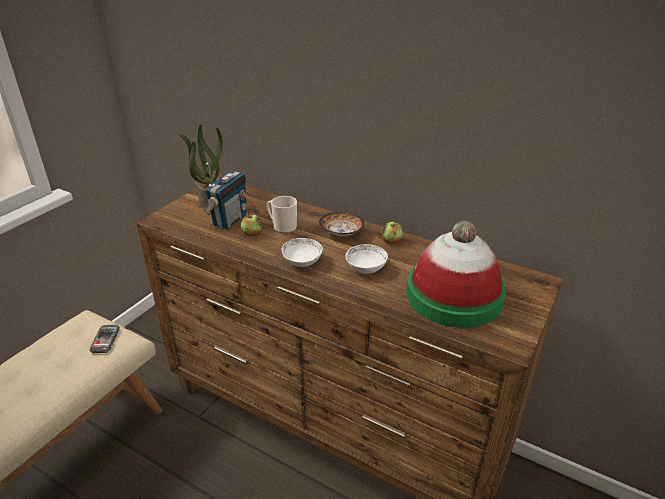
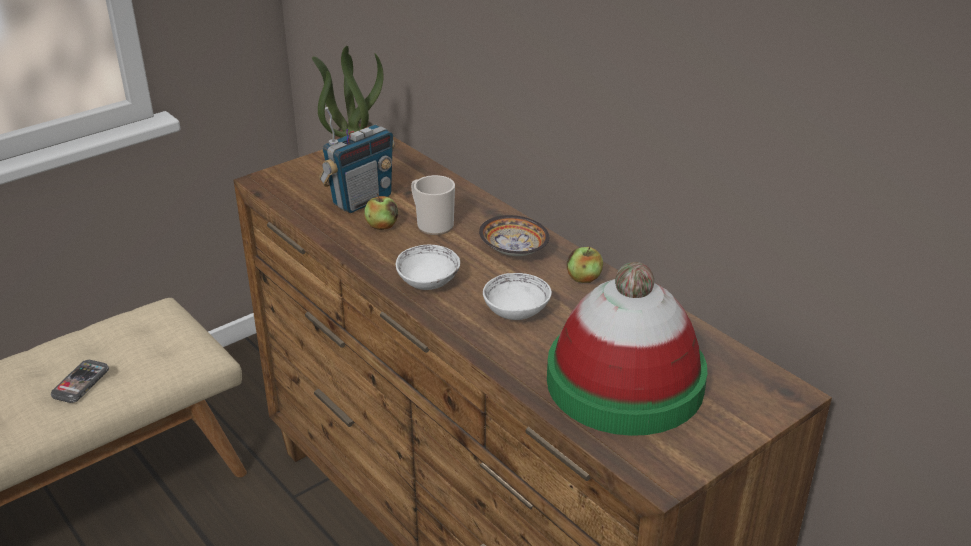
camera: 20 degrees right, 0 degrees up
phone [89,325,120,353] -> phone moved to [51,360,109,403]

